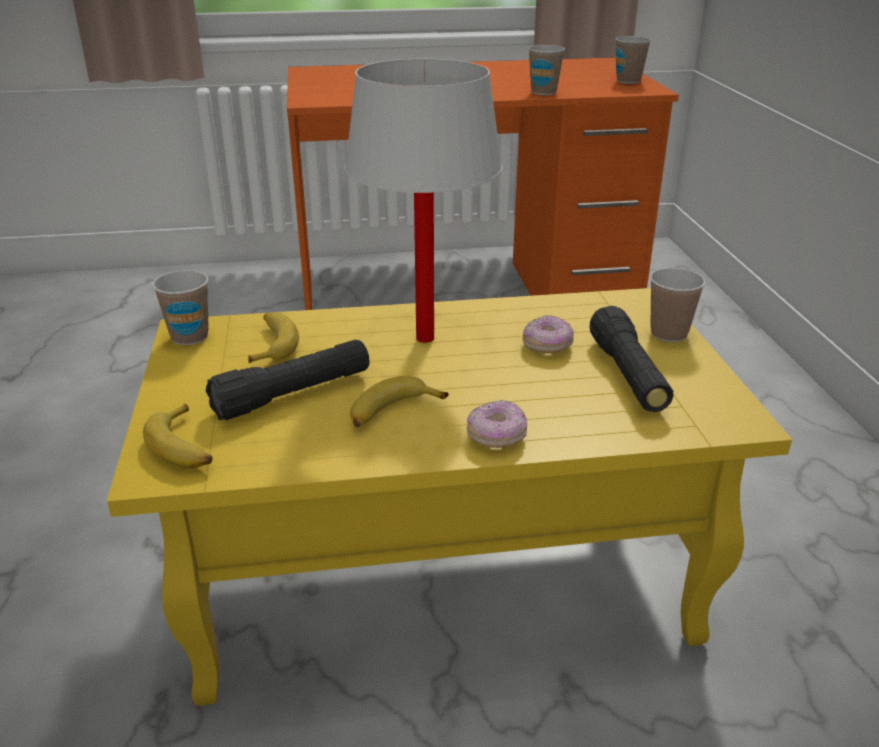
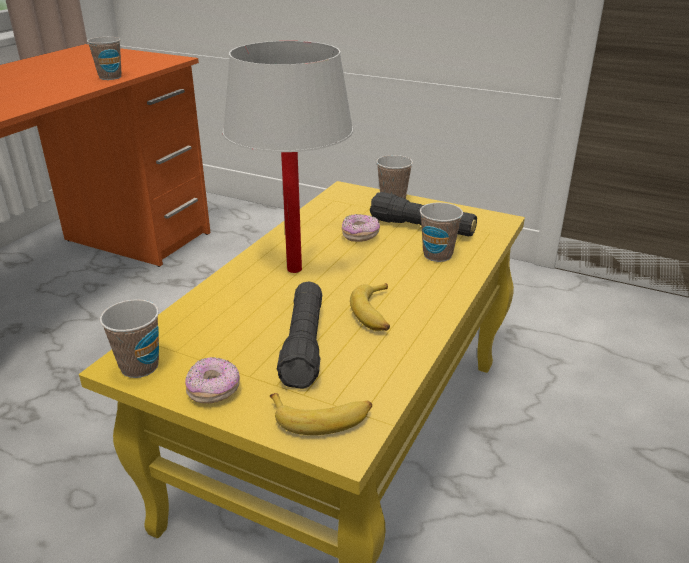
camera: 55 degrees left, 0 degrees up
banana [248,312,299,363] -> none
donut [467,400,527,448] -> donut moved to [185,357,240,403]
cup [615,36,651,84] -> cup moved to [420,203,463,262]

